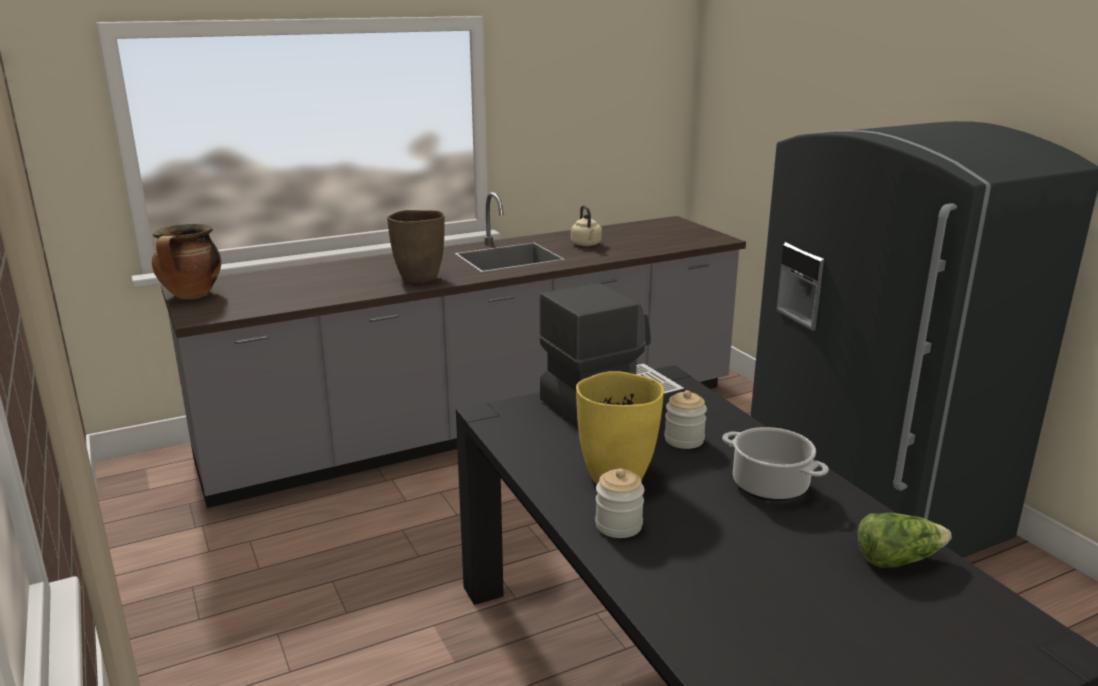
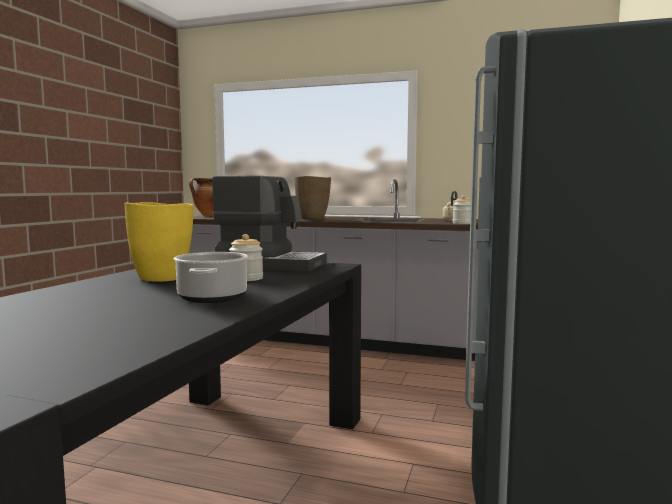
camera: 45 degrees right, 15 degrees down
jar [595,468,644,538] -> jar moved to [453,195,471,224]
lettuce [858,513,952,568] -> none

